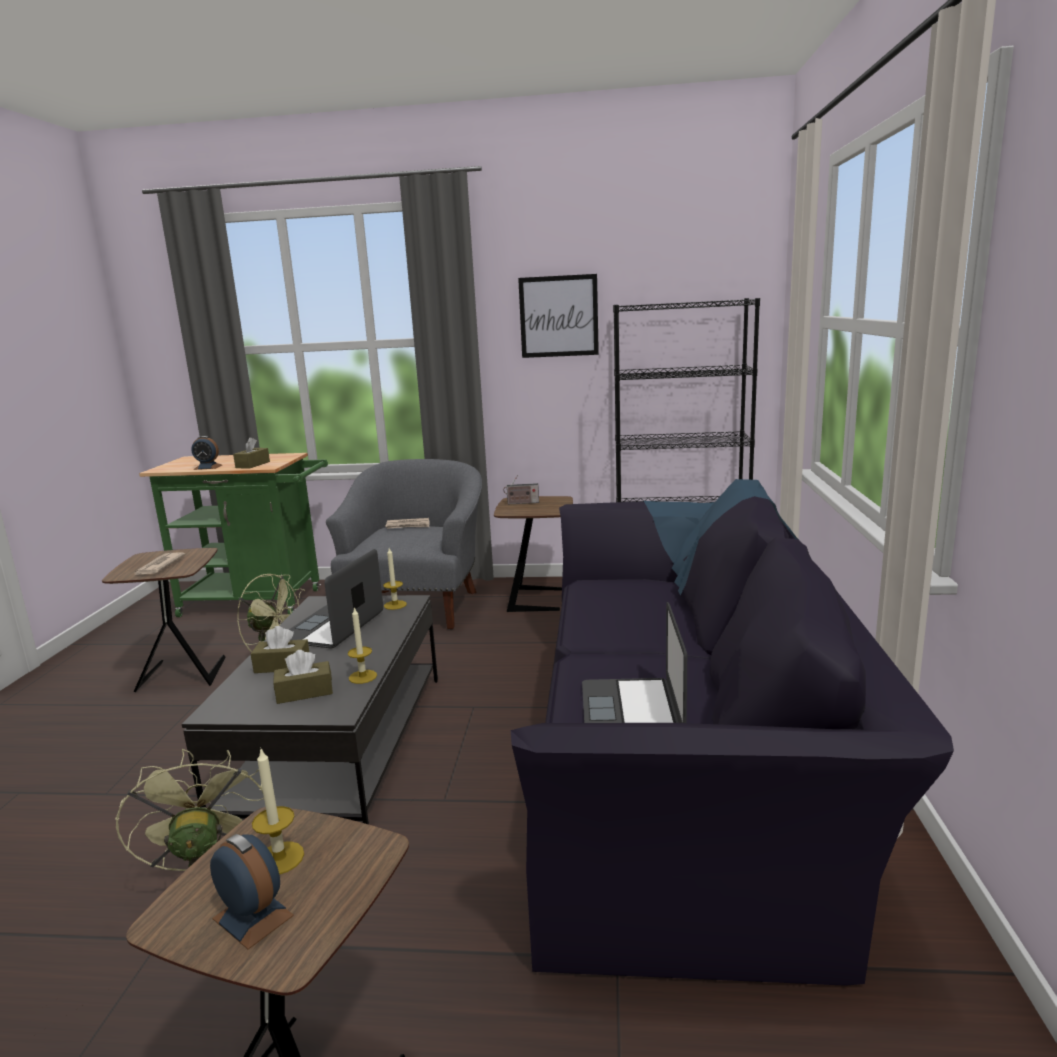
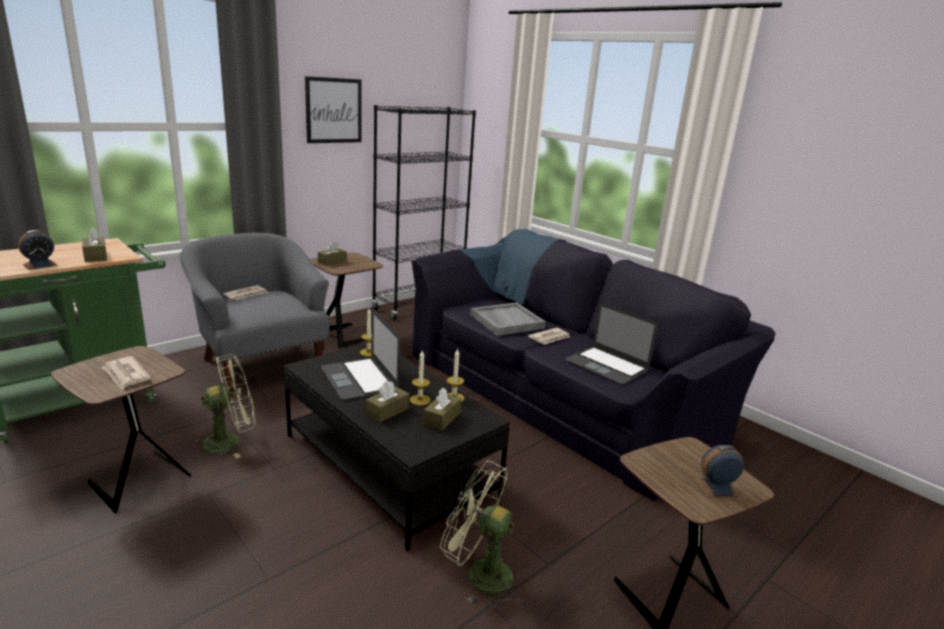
camera: 50 degrees left, 5 degrees up
candle [252,747,304,875] -> candle moved to [410,351,430,405]
radio [504,475,539,504] -> brown tissue box [318,241,347,266]
none -> grey tray [470,302,546,336]
none -> newspaper [528,328,570,345]

